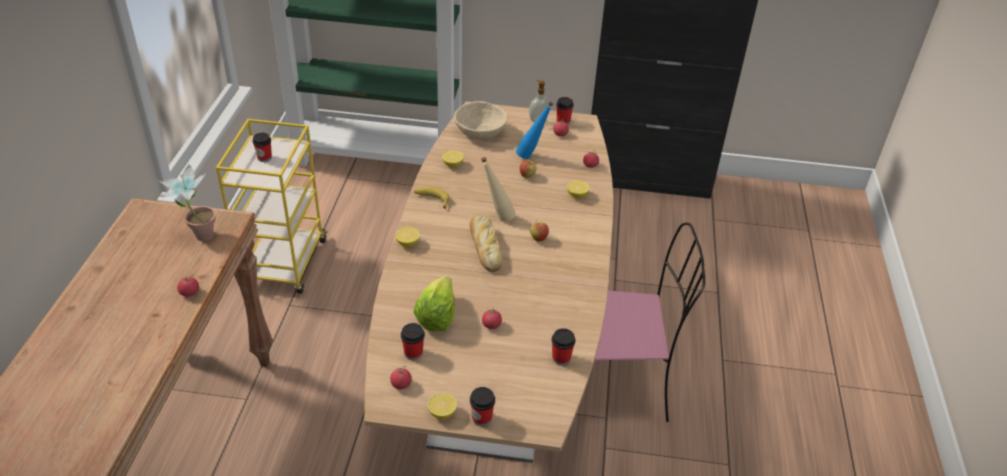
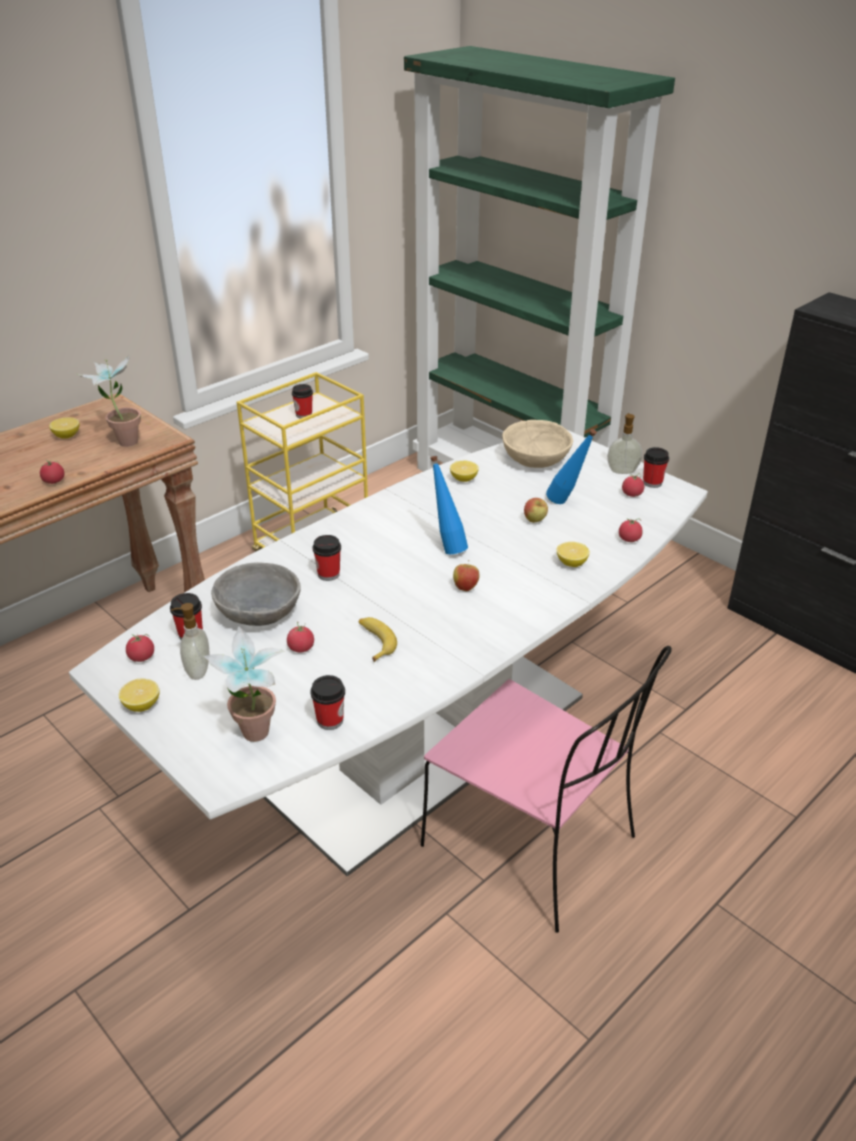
camera: 40 degrees right, 5 degrees down
brown dining table [364,101,613,463] -> white dining table [69,429,708,876]
lemon [395,227,420,247] -> lemon moved to [49,417,80,439]
lettuce [413,276,455,332] -> grey bowl [211,562,301,626]
banana [414,186,450,209] -> banana moved to [359,617,397,662]
bread [470,215,502,272] -> none
cup [470,387,495,426] -> cup moved to [313,535,341,581]
beige bottle [481,157,516,222] -> blue bottle [430,456,468,554]
none -> soap dispenser [171,603,210,680]
none -> potted plant [203,626,285,742]

